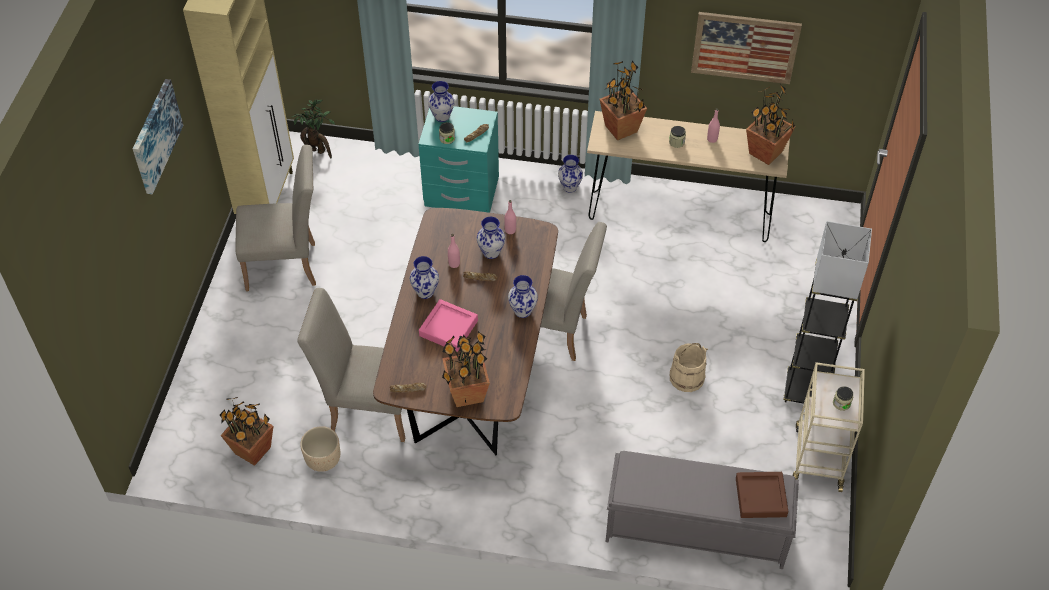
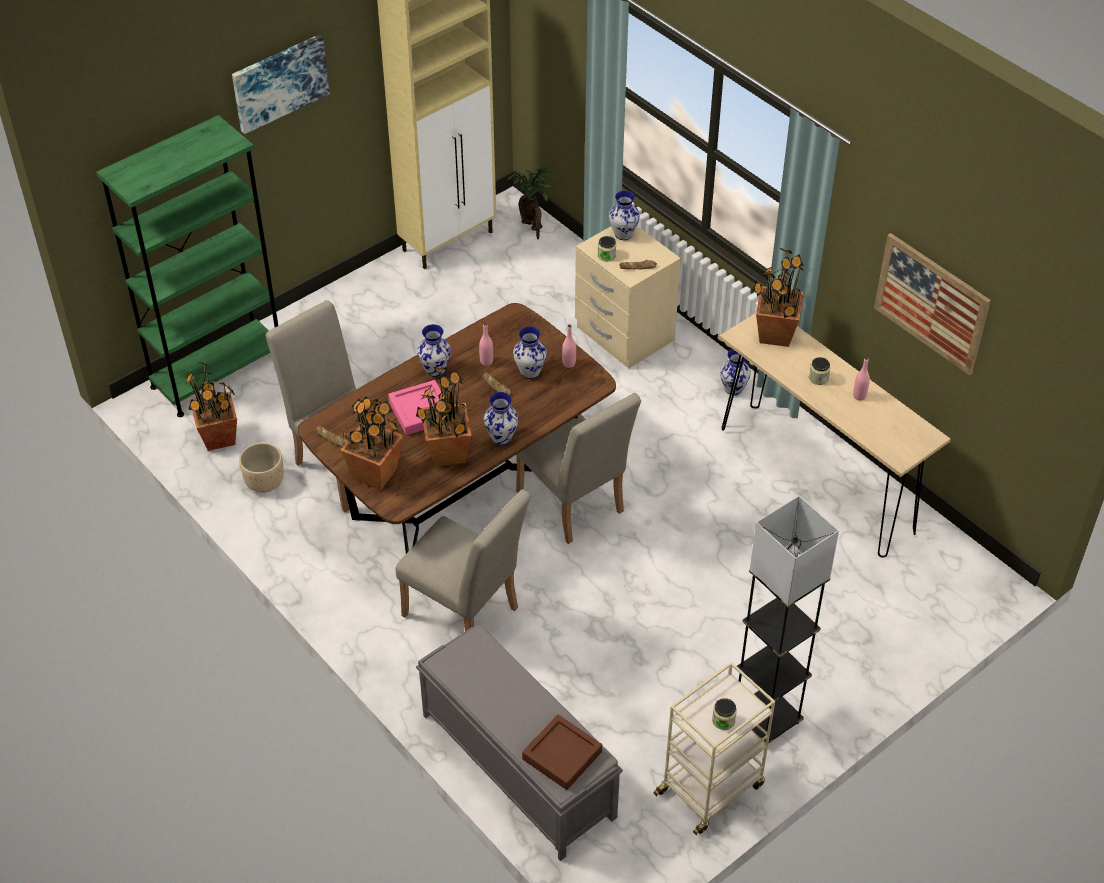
camera: 40 degrees right, 5 degrees down
beige chair [235,145,316,291] -> beige chair moved to [395,489,531,631]
turquoise nightstand [418,106,499,213] -> beige nightstand [575,226,681,369]
beige bucket [670,343,708,392] -> none
potted plant [746,84,795,165] -> potted plant moved to [416,367,472,466]
none -> green bookcase [96,115,278,417]

